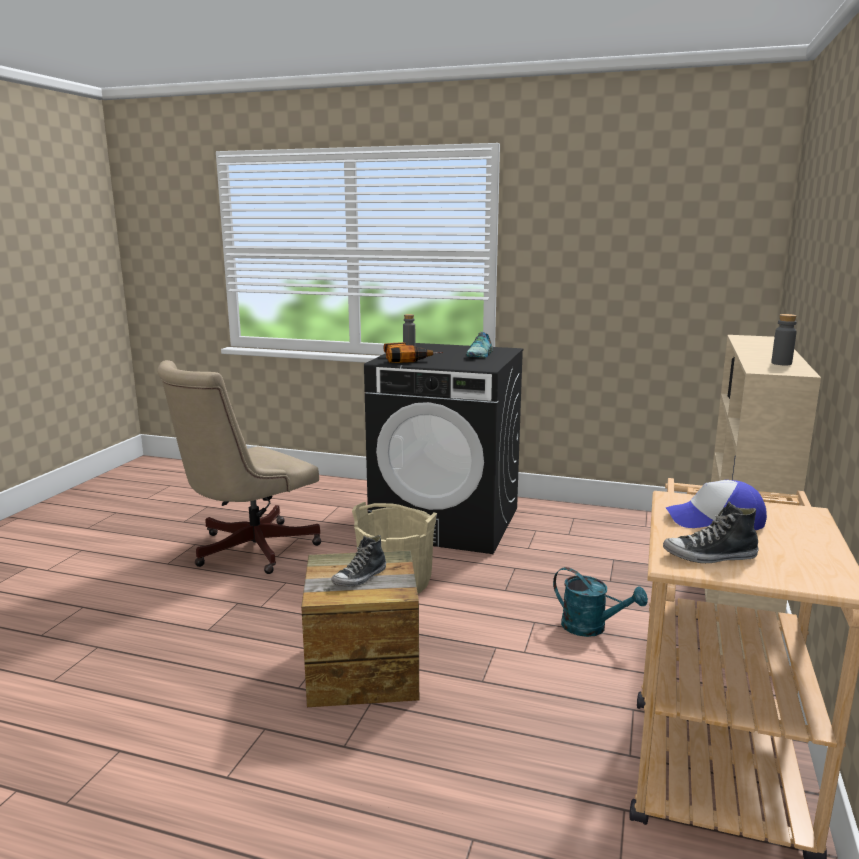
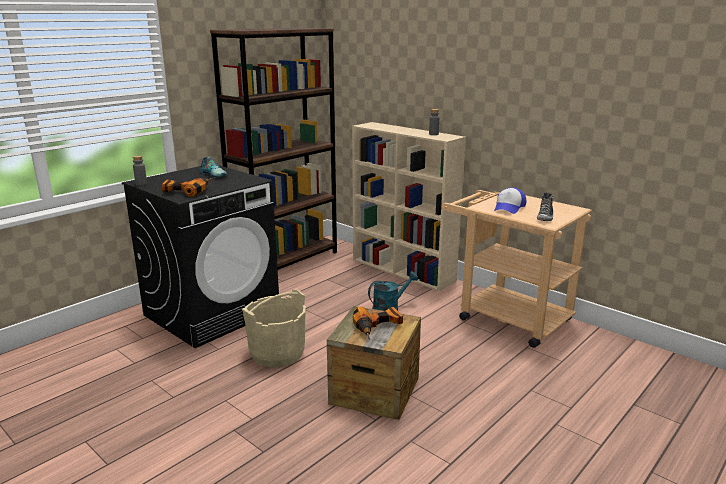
camera: 65 degrees left, 5 degrees up
beige office chair [157,360,322,574] -> none
shoe [331,535,386,586] -> power drill [353,307,403,339]
none -> brown bookcase [210,28,337,270]

